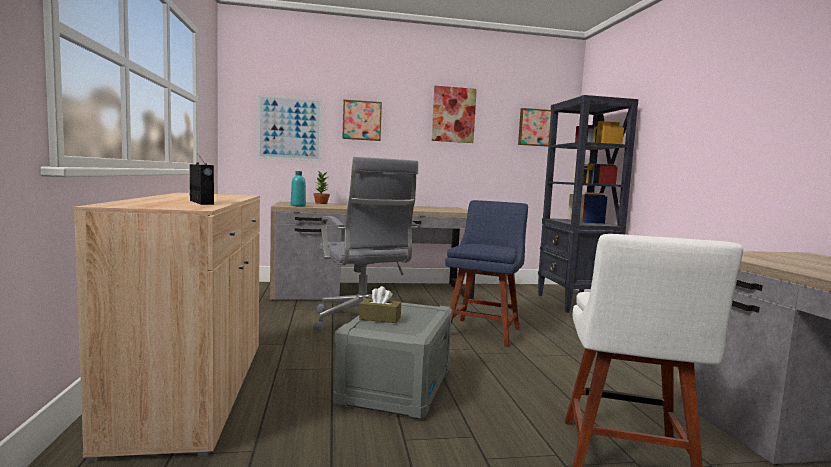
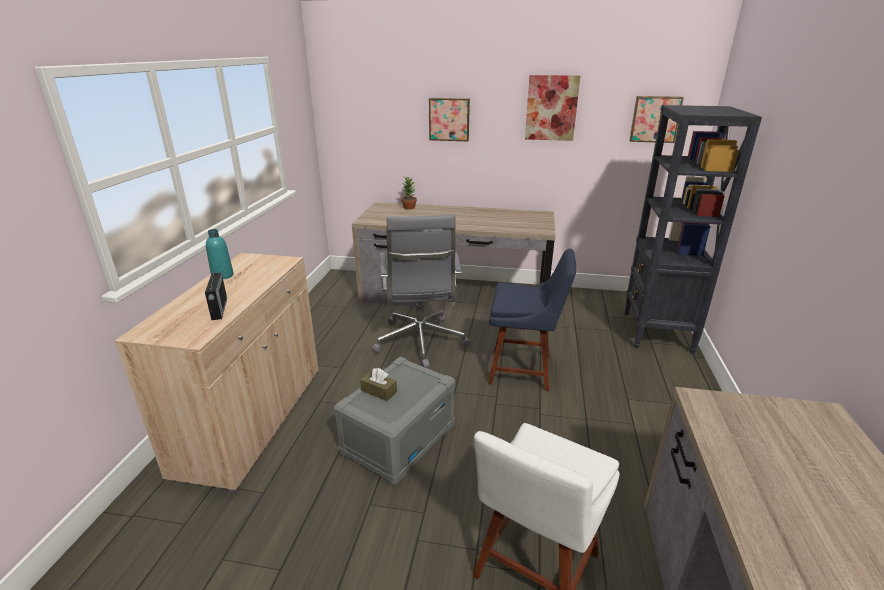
camera: 20 degrees right, 20 degrees up
picture [258,95,322,161] -> none
turquoise bottle [291,171,306,207] -> turquoise bottle moved to [206,229,233,279]
blue chair [445,200,528,347] -> blue chair turned 60 degrees clockwise [488,249,576,391]

